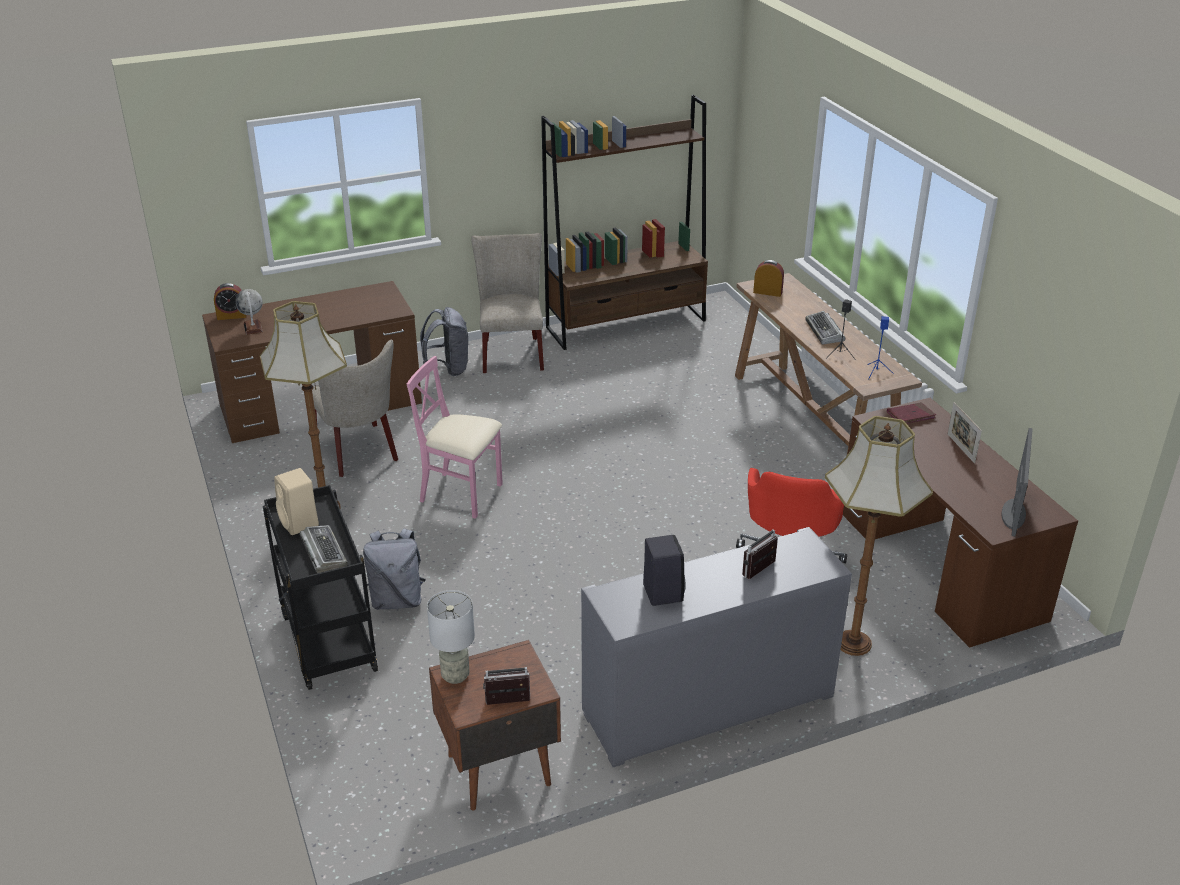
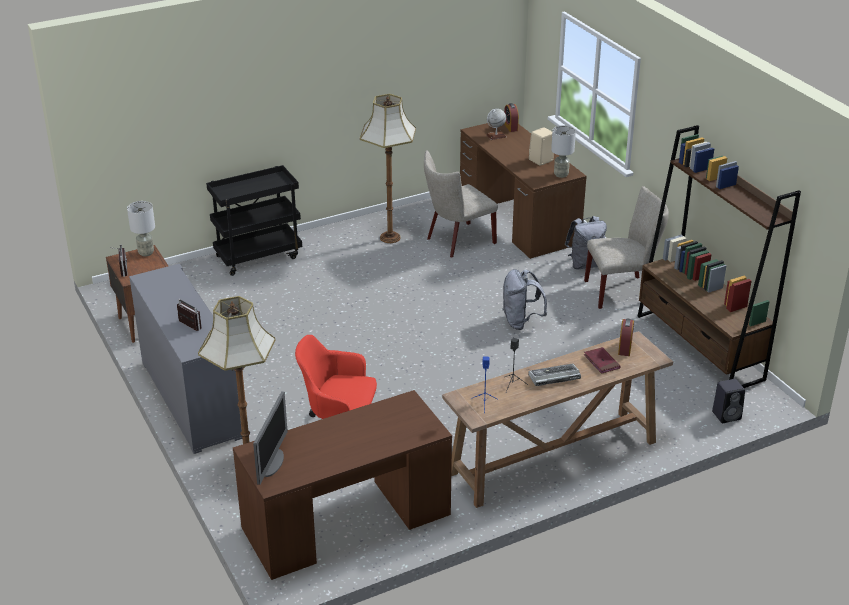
camera: 85 degrees right, 0 degrees up
beige speaker [274,468,319,535] -> beige speaker moved to [529,127,554,166]
keyboard [299,525,348,573] -> none
grey backpack [363,528,426,610] -> grey backpack moved to [503,269,547,330]
pink chair [407,356,503,519] -> none
black speaker [643,535,686,606] -> black speaker moved to [712,379,745,423]
red book [887,402,936,424] -> red book moved to [584,347,621,374]
picture frame [948,402,982,463] -> none
monitor [1002,428,1033,537] -> monitor turned 90 degrees counterclockwise [253,391,288,485]
none -> grey table lamp [551,125,576,178]

